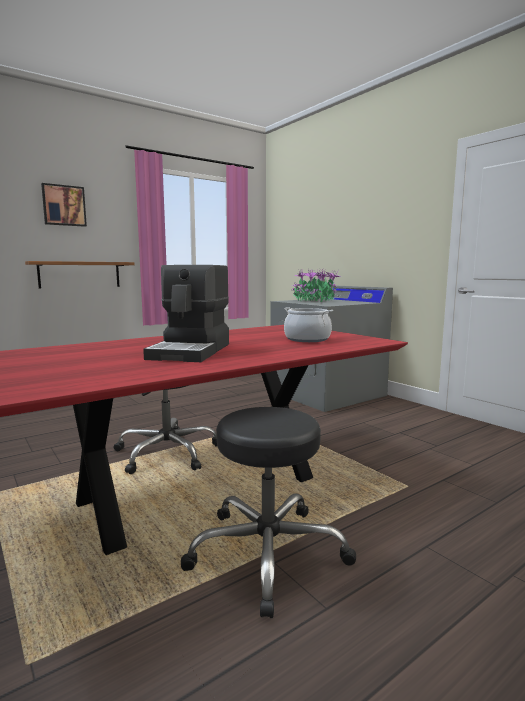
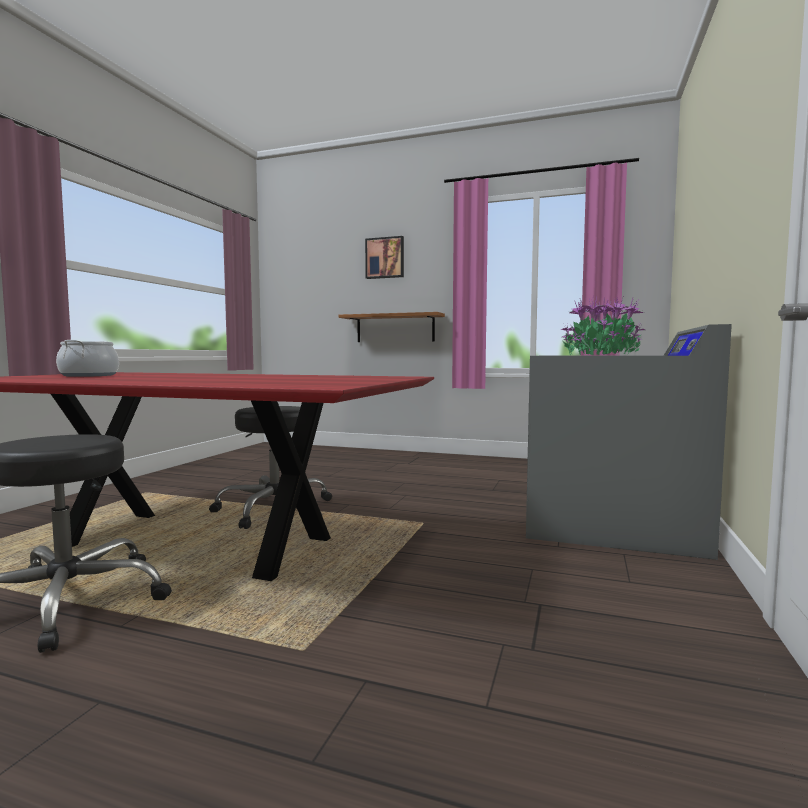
camera: 55 degrees right, 5 degrees down
coffee machine [143,265,229,362] -> none
cooking pot [284,307,333,342] -> cooking pot moved to [56,340,119,377]

